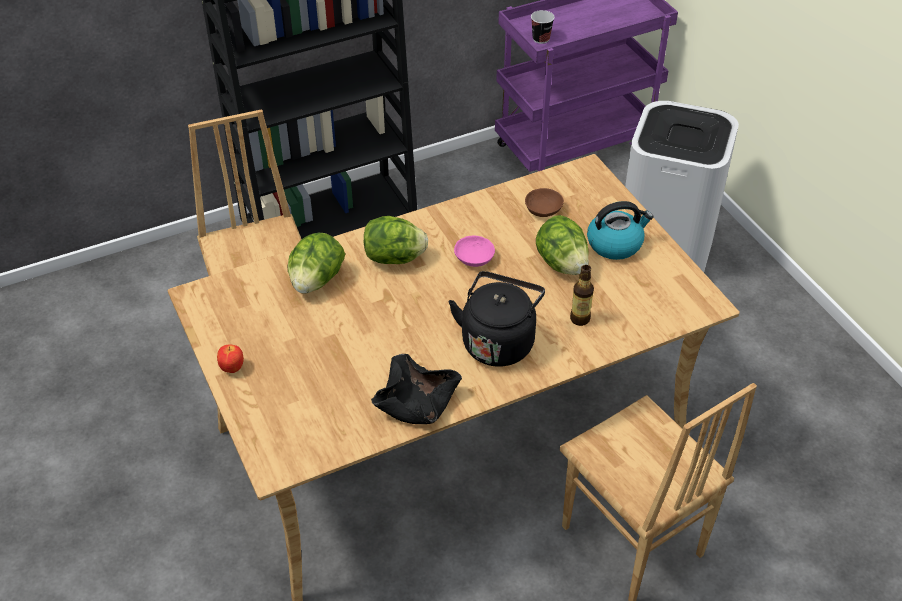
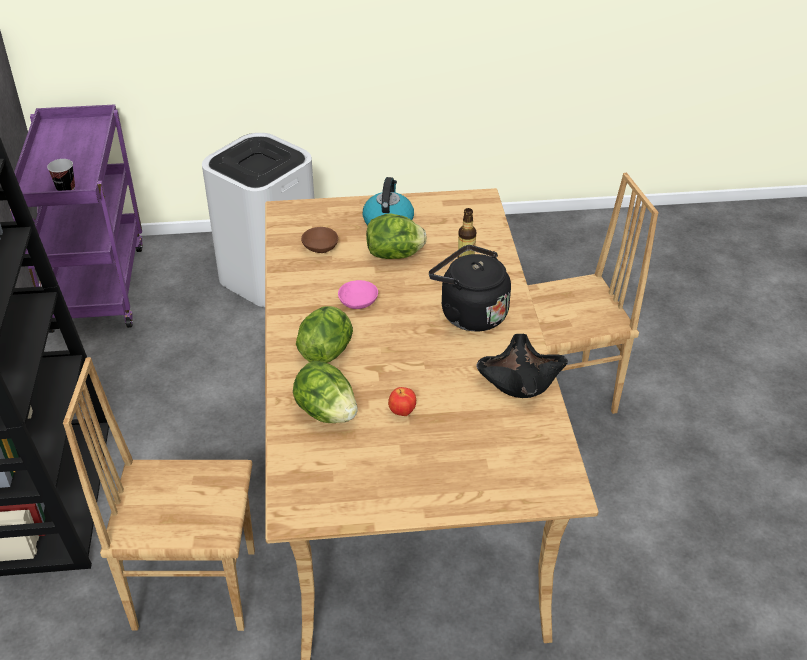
camera: 70 degrees left, 5 degrees down
apple [217,345,244,373] -> apple moved to [388,387,416,416]

